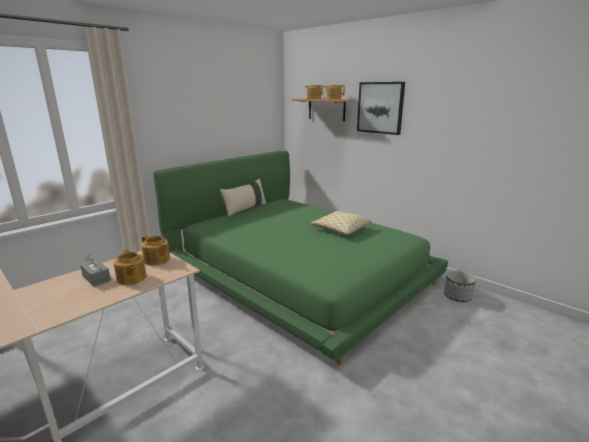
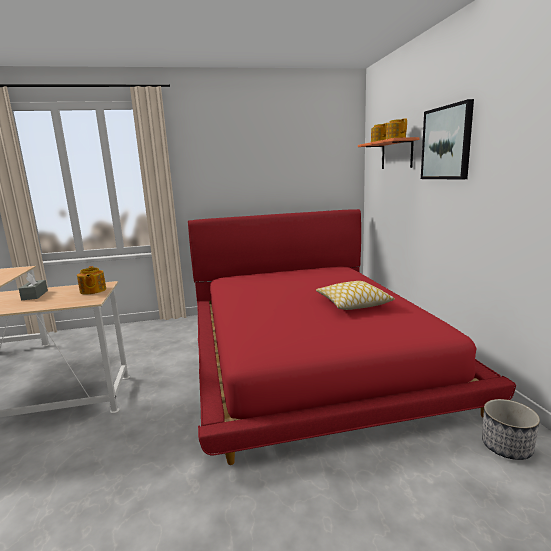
camera: 35 degrees right, 5 degrees down
teapot [113,249,147,285] -> none
green bed [153,151,448,365] -> red bed [188,209,516,465]
beige pillow [219,179,267,217] -> none

